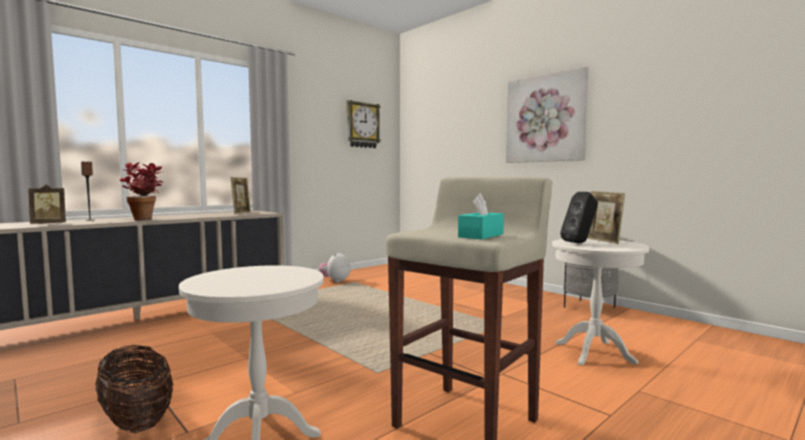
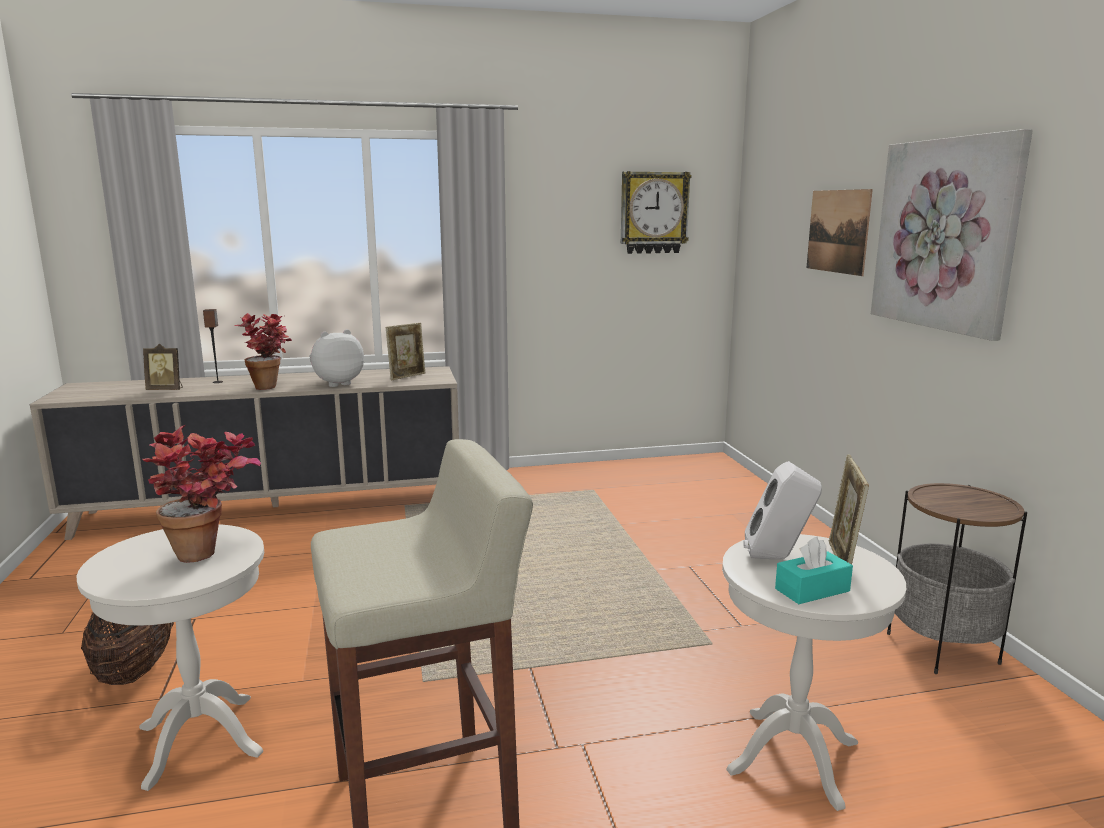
camera: 30 degrees right, 10 degrees up
plush toy [319,251,351,283] -> plush toy moved to [309,329,364,387]
turquoise tissue box [458,193,504,239] -> turquoise tissue box moved to [775,537,853,604]
black speaker [560,192,598,243] -> white speaker [743,461,822,559]
none -> potted plant [143,425,261,563]
none -> picture [807,189,873,276]

